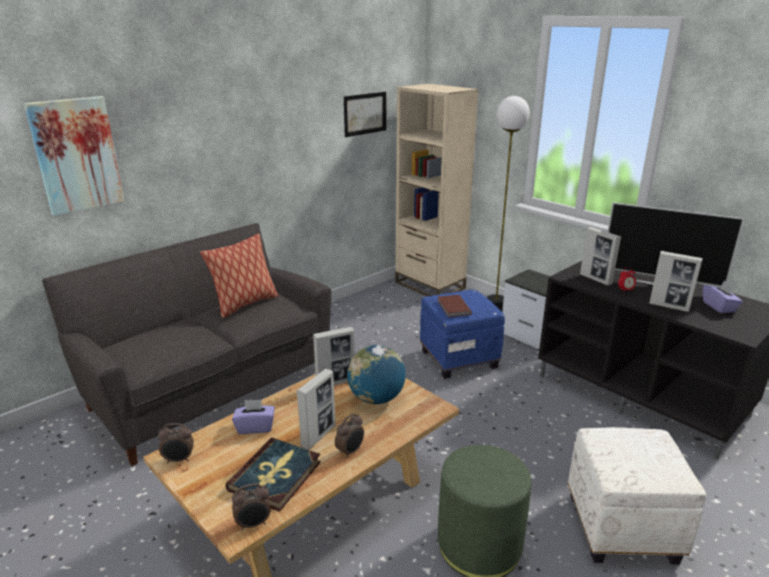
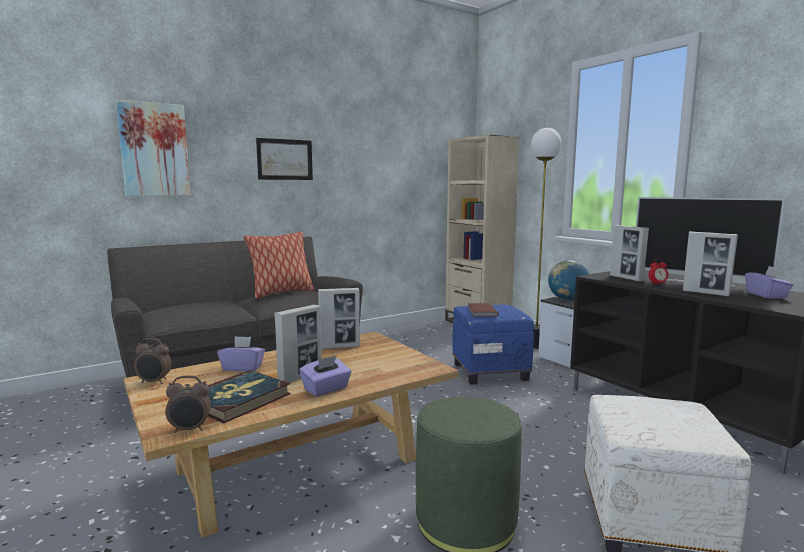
camera: 10 degrees right, 15 degrees down
alarm clock [335,413,364,458] -> purple tissue box [299,355,352,397]
picture [344,92,386,137] -> picture moved to [256,138,313,180]
globe [347,345,406,404] -> globe moved to [548,260,589,300]

